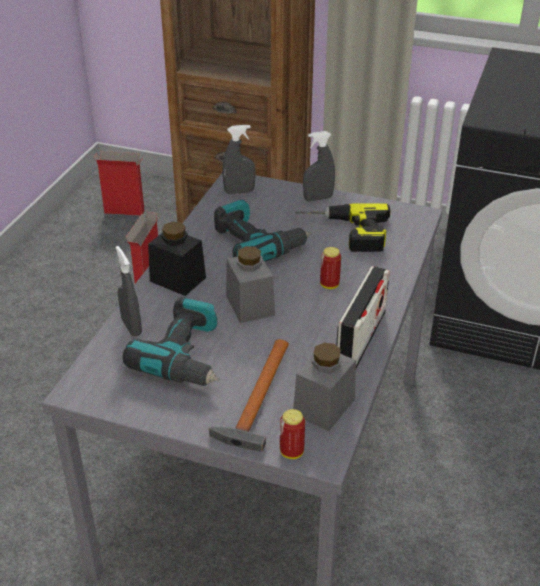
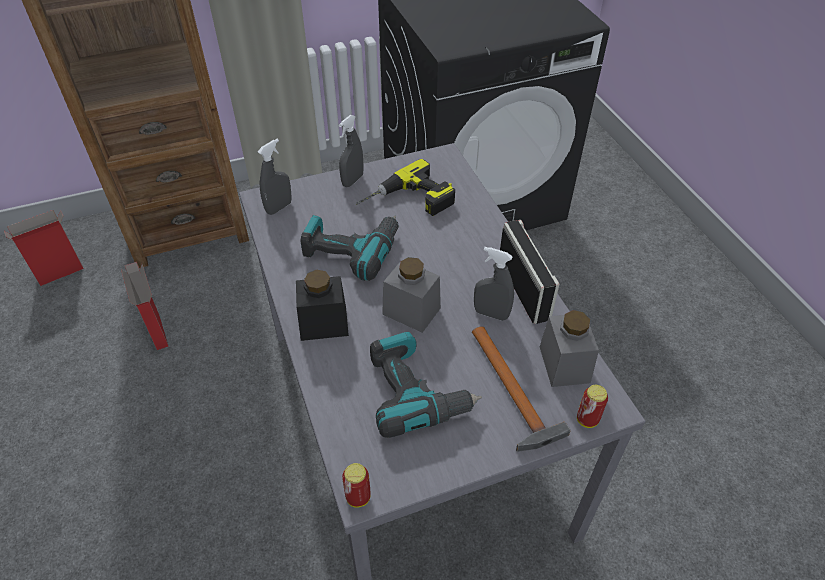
camera: 40 degrees left, 10 degrees up
grey spray bottle [115,246,142,337] -> grey spray bottle moved to [474,247,514,321]
can [320,247,341,289] -> can moved to [342,463,371,508]

